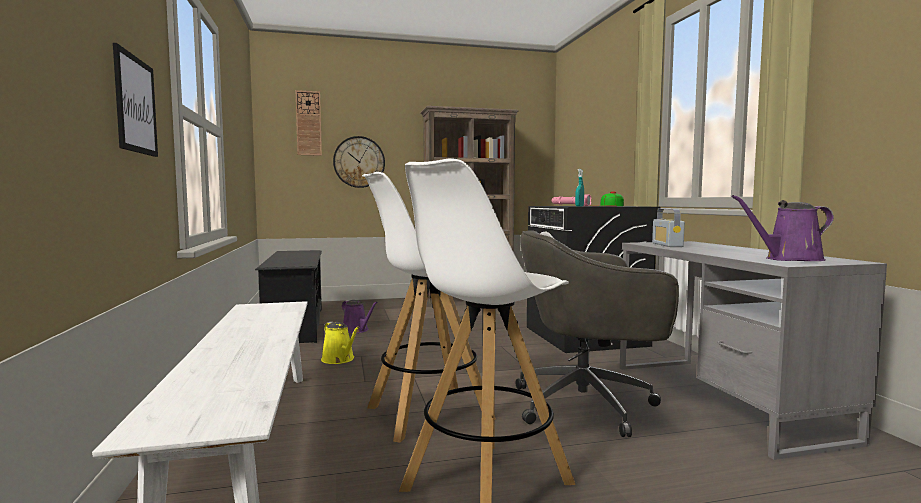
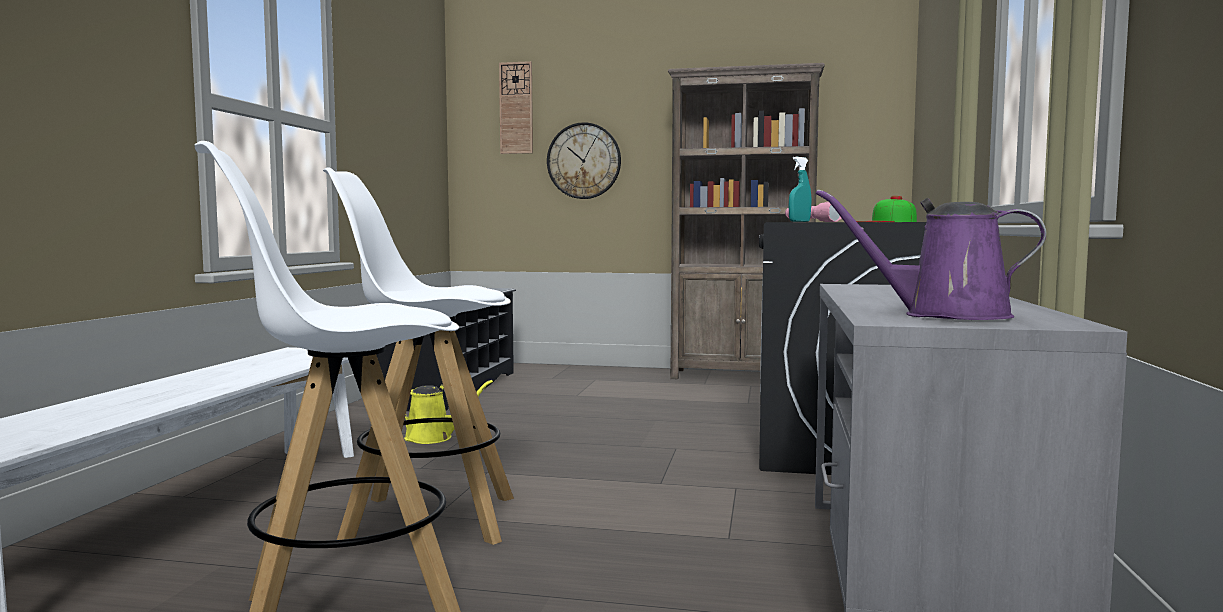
camera: 25 degrees right, 0 degrees up
picture [113,43,158,157] -> none
yellow watering can [321,322,359,364] -> yellow watering can turned 75 degrees counterclockwise [404,380,493,444]
purple watering can [342,300,378,334] -> none
grey office chair [515,230,679,437] -> none
radio [652,208,685,247] -> none

